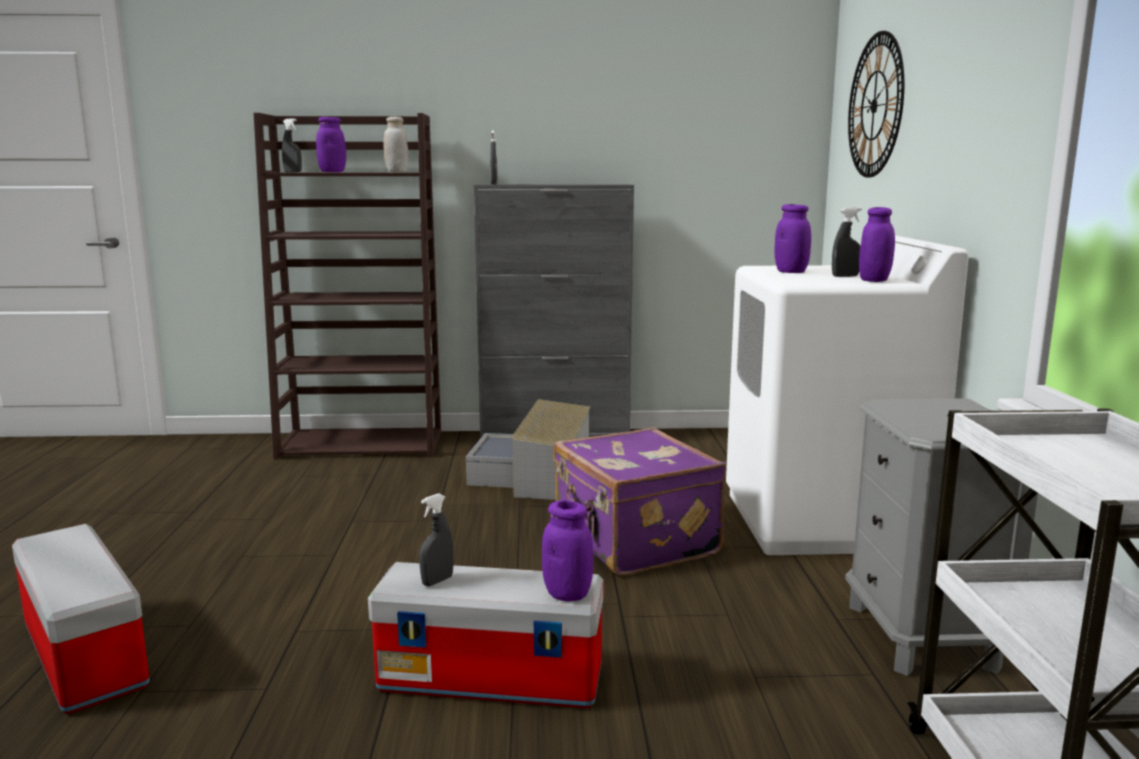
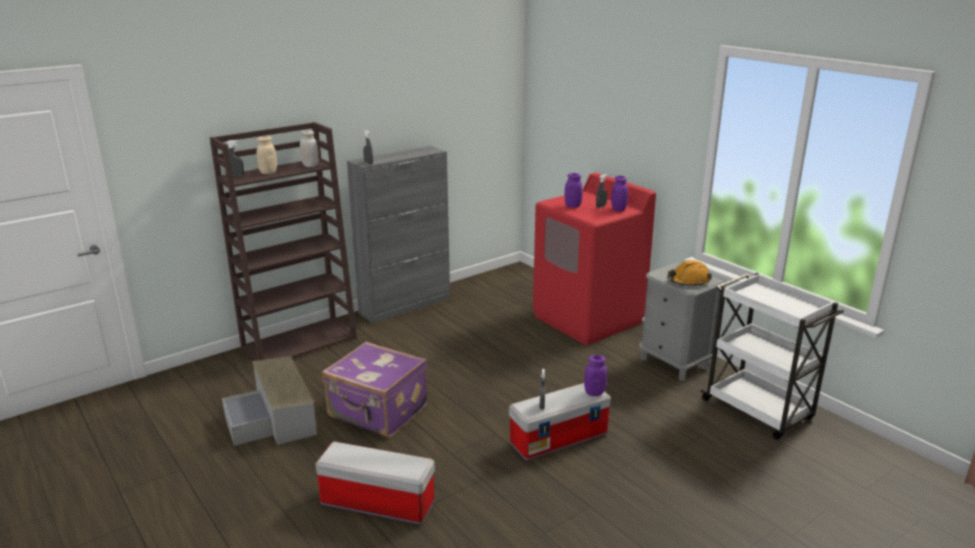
camera: 35 degrees left, 10 degrees up
purple jar [316,117,346,172] -> beige jar [257,136,277,174]
grey storage box [466,399,590,500] -> grey storage box moved to [222,356,317,446]
purple suitcase [553,428,726,576] -> purple suitcase moved to [322,342,428,438]
white washing machine [726,235,969,555] -> red washing machine [533,173,656,345]
wall clock [848,31,904,178] -> none
none -> orange hard hat [667,260,712,287]

